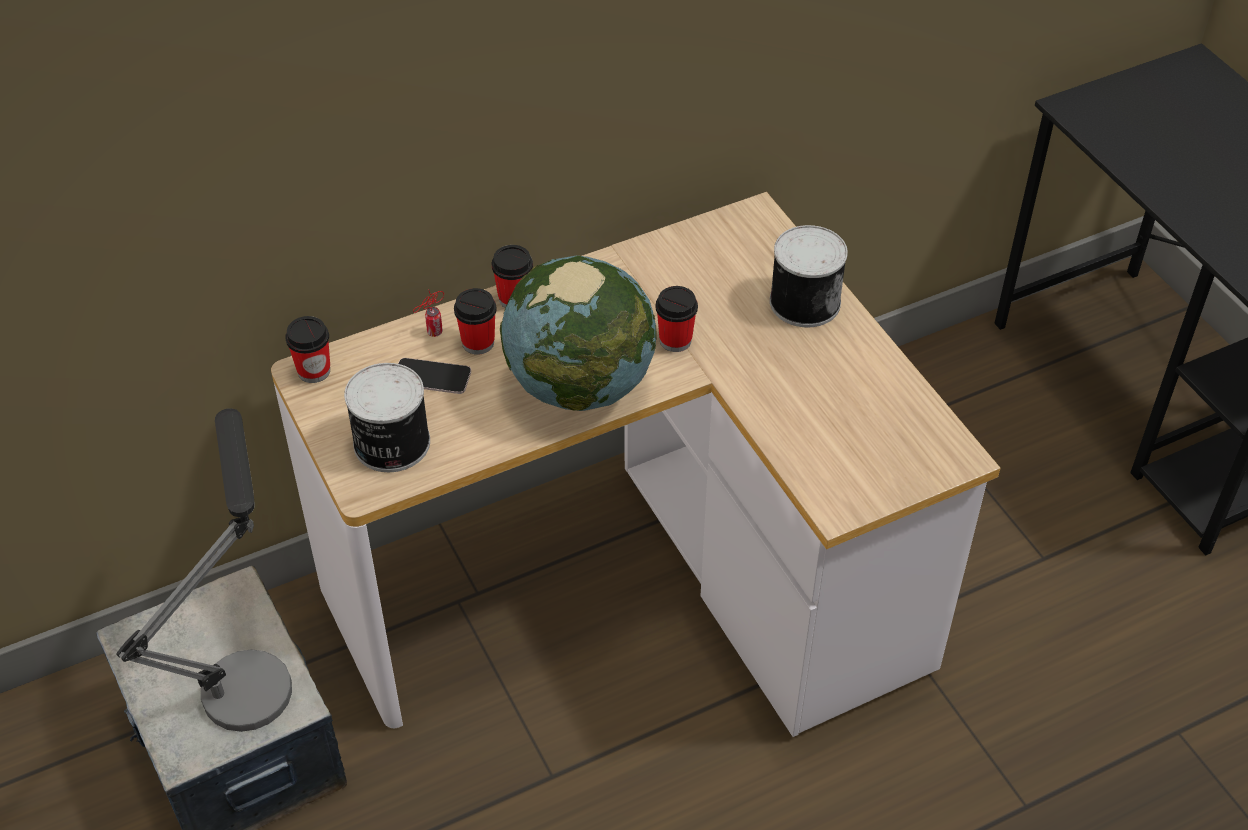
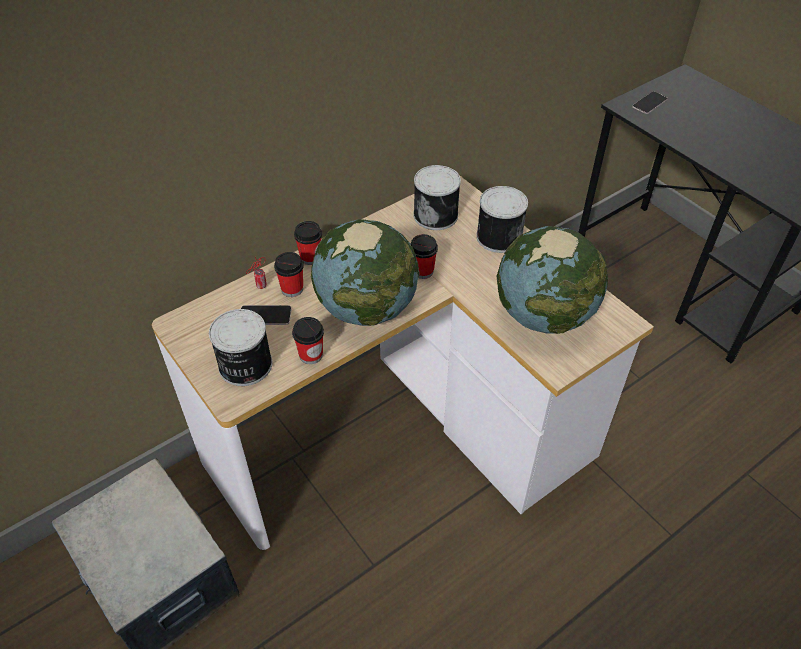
camera: 10 degrees left, 0 degrees up
table lamp [117,408,292,732] -> none
cup [285,316,330,383] -> cup moved to [292,317,324,364]
none -> can [413,165,461,230]
none -> globe [497,226,608,334]
none -> phone [632,91,668,114]

